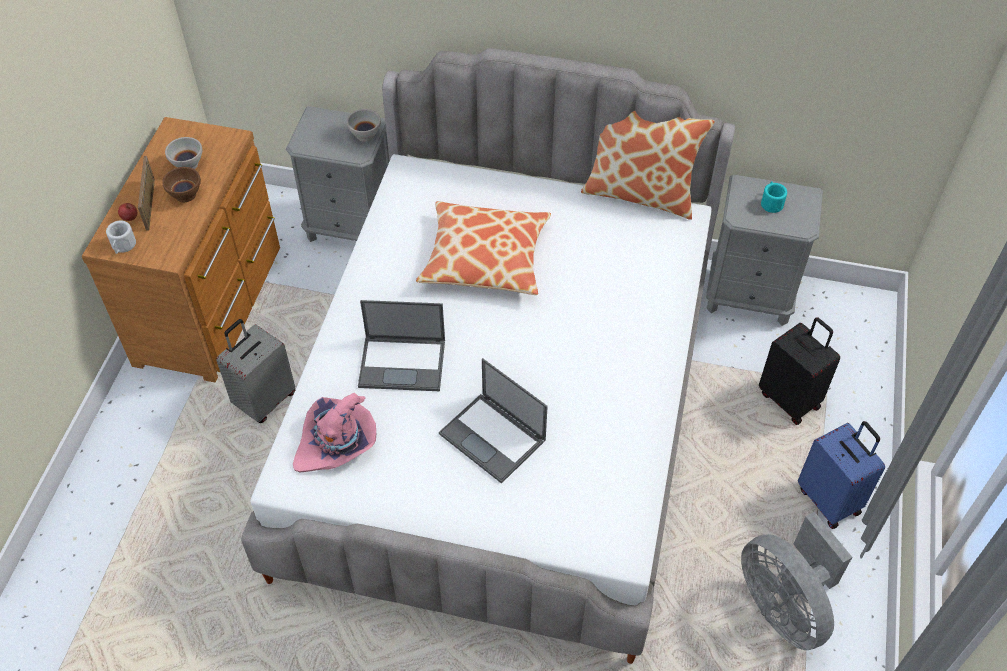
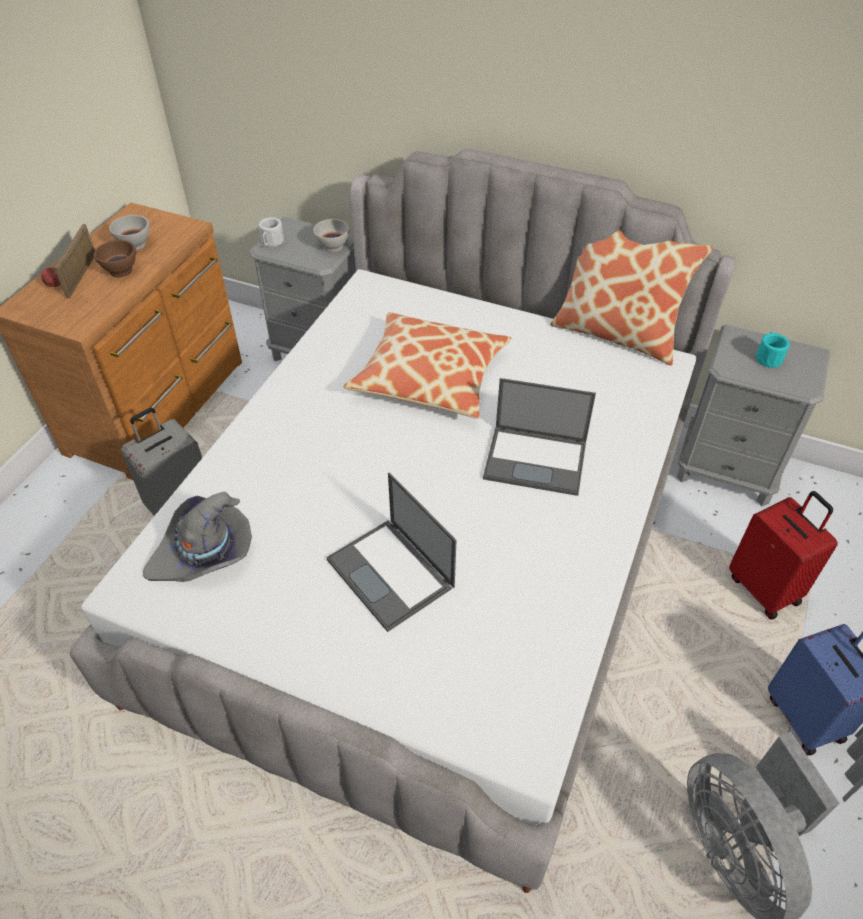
camera: 10 degrees right, 5 degrees down
white mug [106,221,136,254] -> white mug moved to [259,217,284,247]
pink hat [293,393,376,473] -> grey hat [143,492,252,582]
laptop [358,300,445,391] -> laptop moved to [483,378,596,496]
black suitcase [759,317,840,425] -> red suitcase [729,491,838,620]

